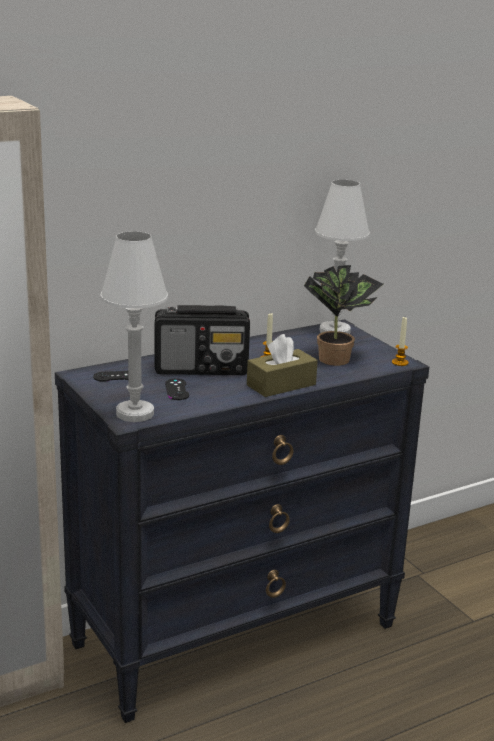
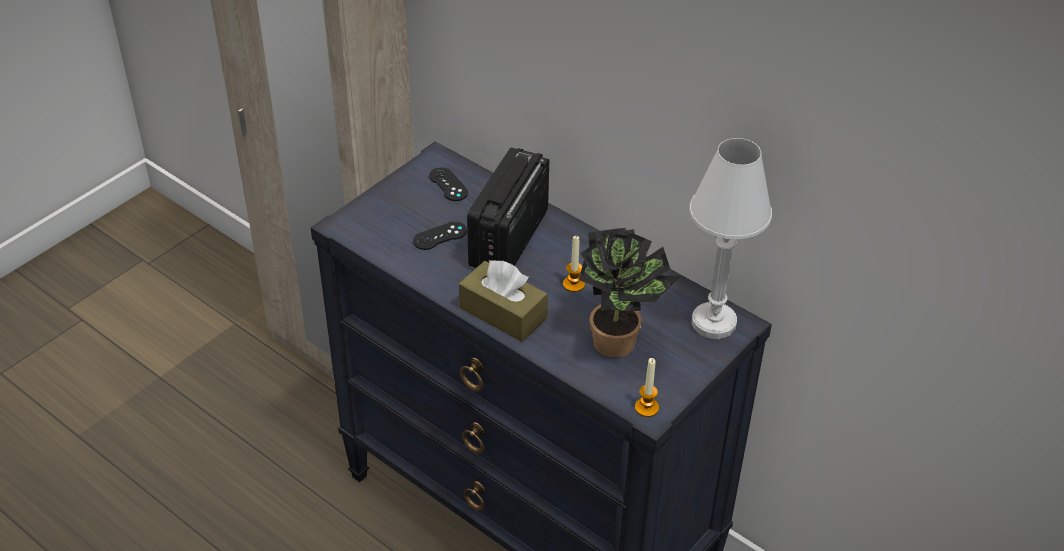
camera: 70 degrees right, 20 degrees up
white table lamp [100,231,168,422] -> none
radio [155,305,250,375] -> radio turned 45 degrees clockwise [467,147,549,268]

